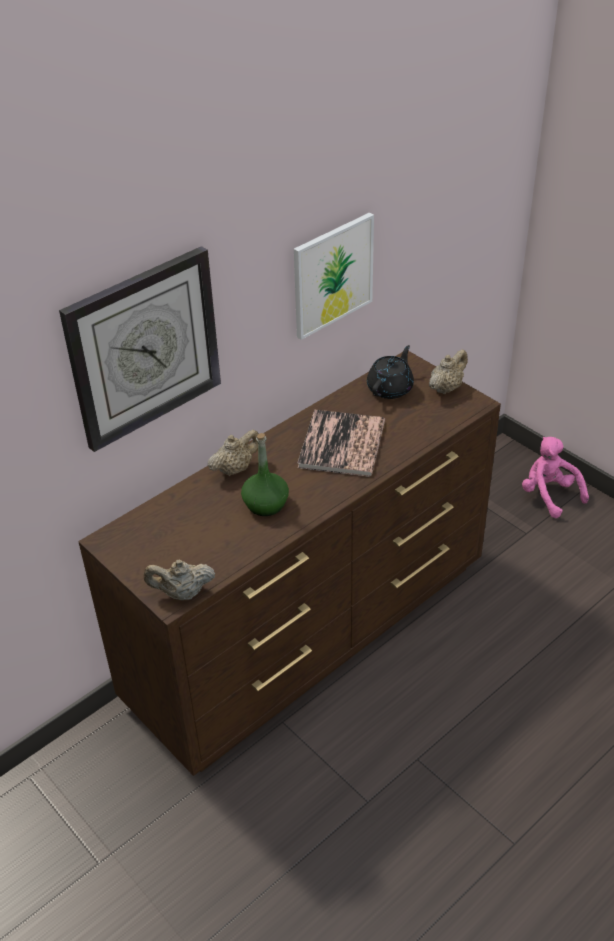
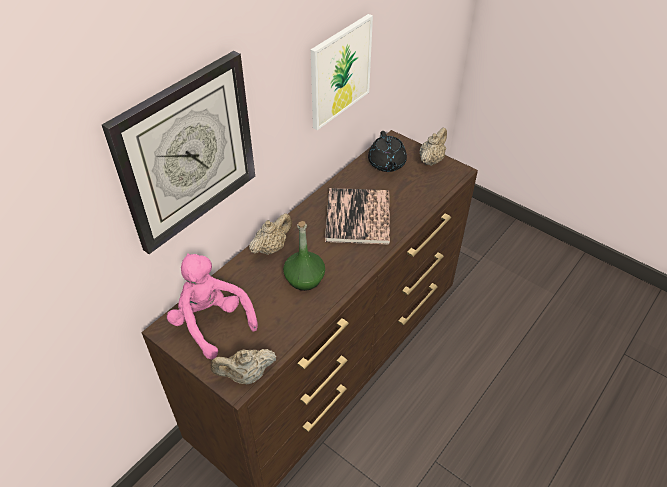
camera: 10 degrees left, 5 degrees up
black teapot [367,345,414,399] -> black teapot turned 150 degrees clockwise [368,131,407,172]
pink plush toy [522,437,589,518] -> pink plush toy moved to [167,253,258,360]

